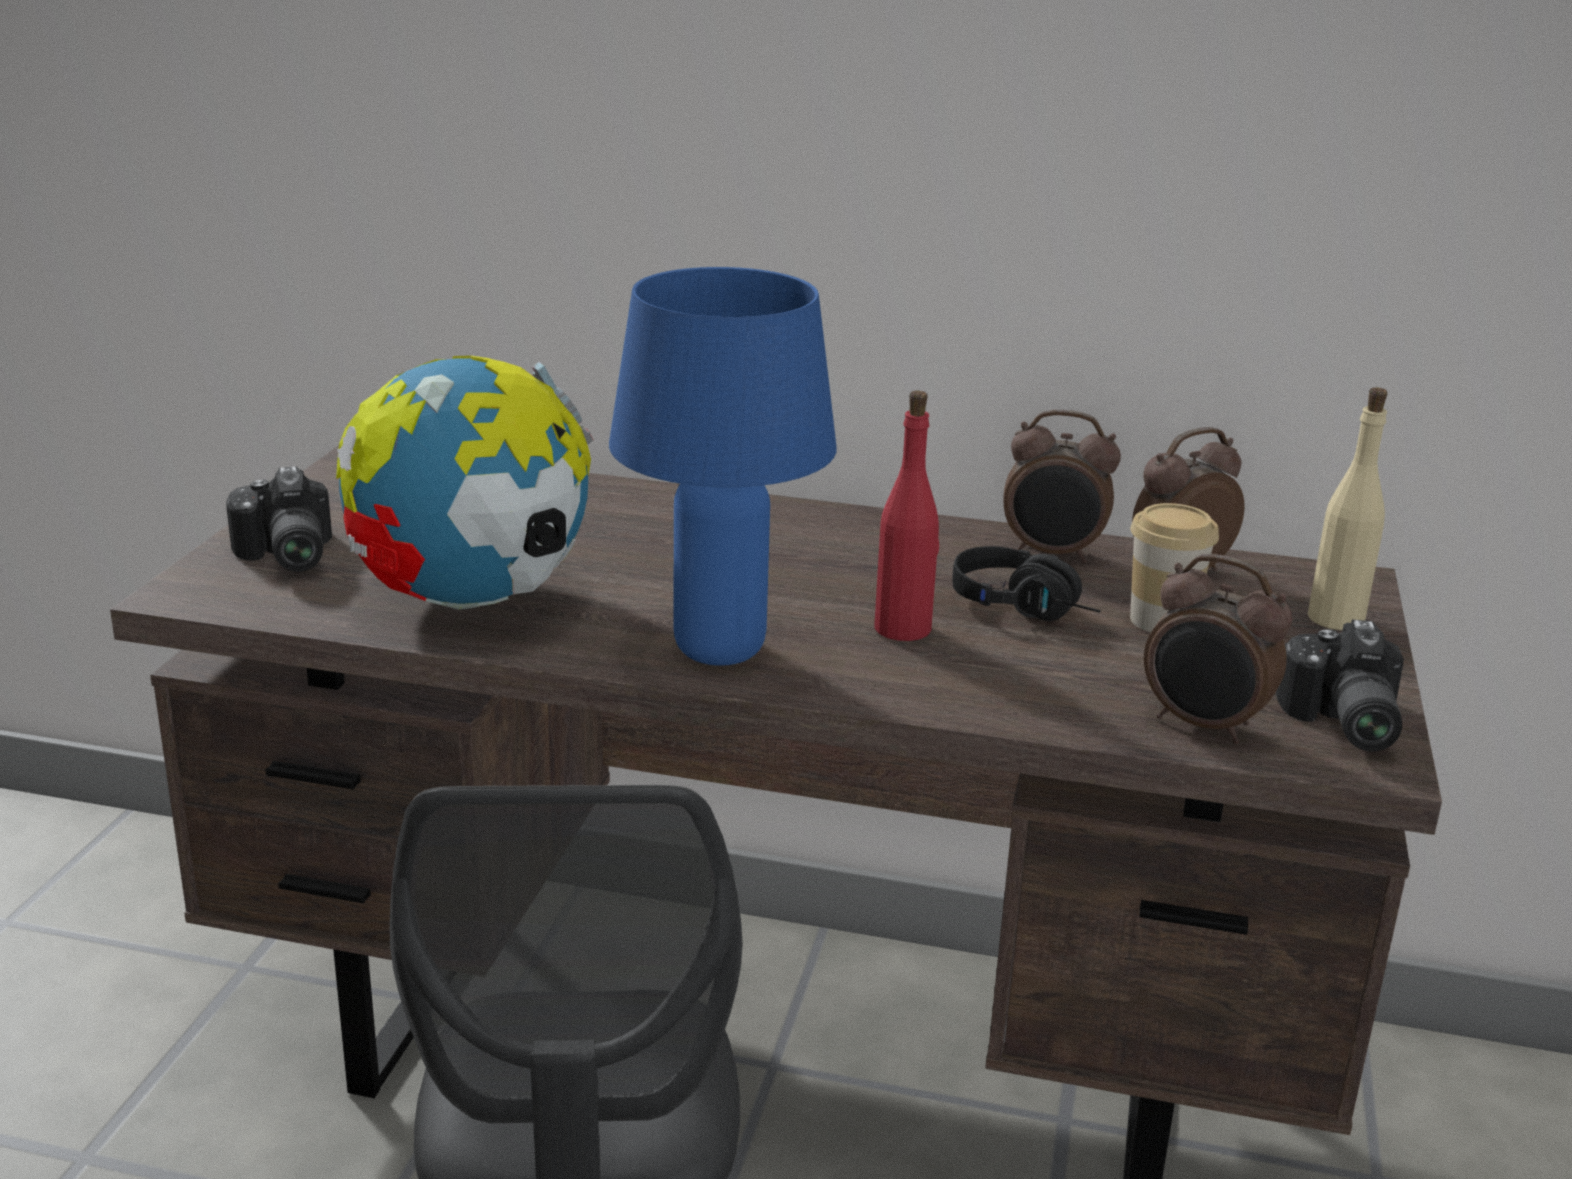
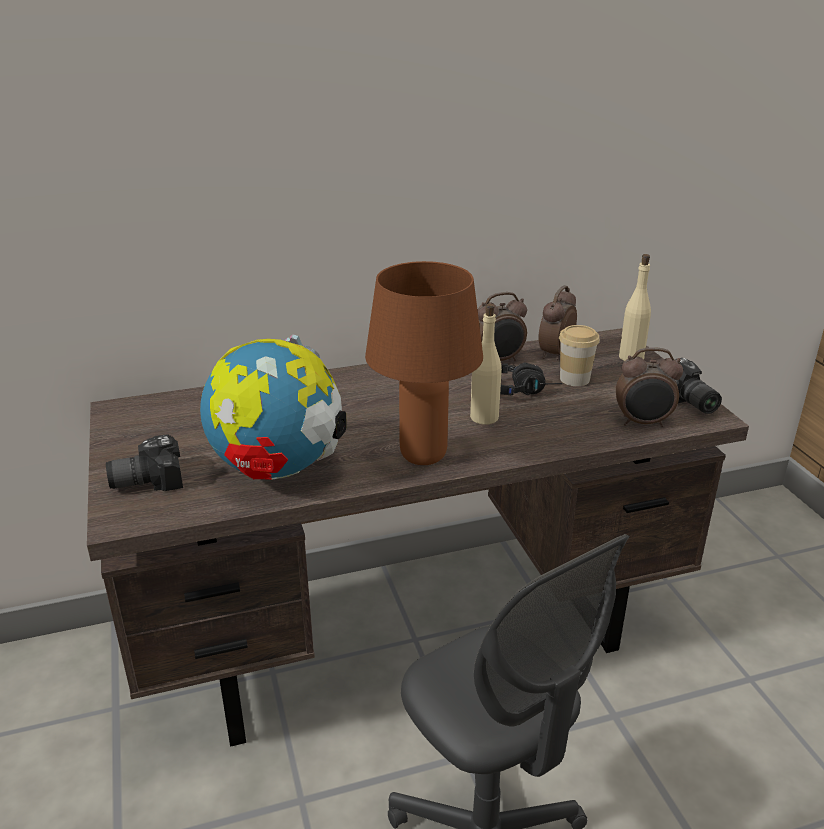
camera: 30 degrees left, 5 degrees up
camera [226,466,332,572] -> camera turned 120 degrees clockwise [106,434,183,491]
blue table lamp [609,267,837,666] -> brown table lamp [365,261,483,465]
red bottle [875,391,939,641] -> beige bottle [470,303,502,425]

